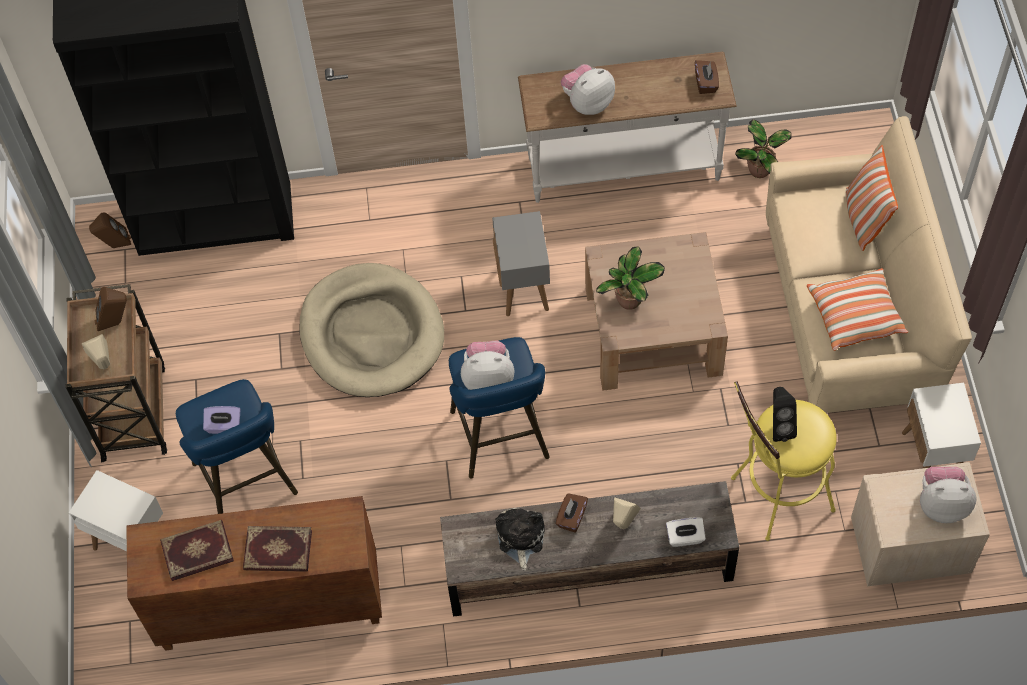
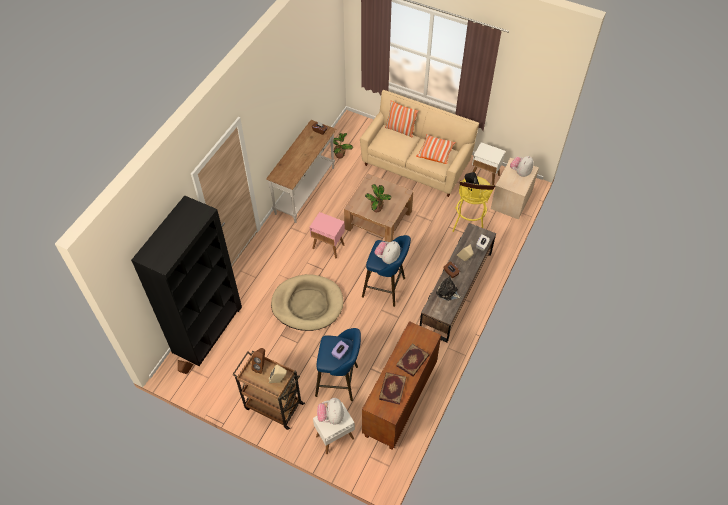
camera: 60 degrees left, 5 degrees down
grey side table [492,211,550,316] -> pink side table [310,212,345,258]
plush toy [561,64,615,115] -> plush toy moved to [317,398,344,424]

